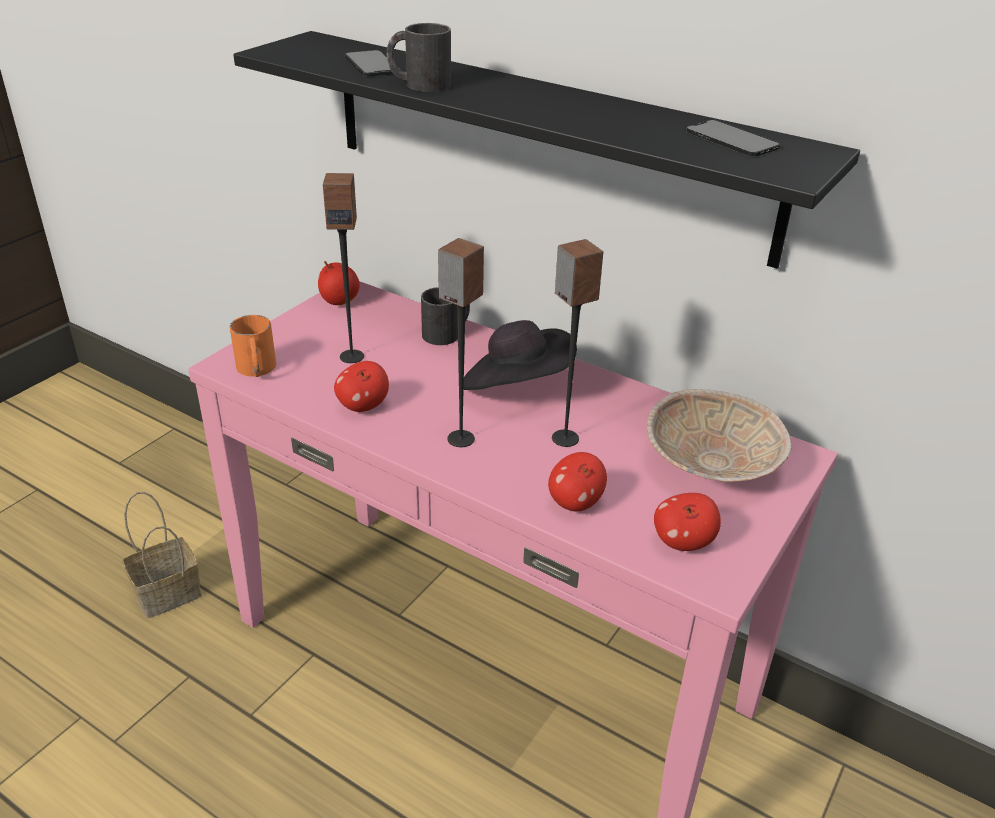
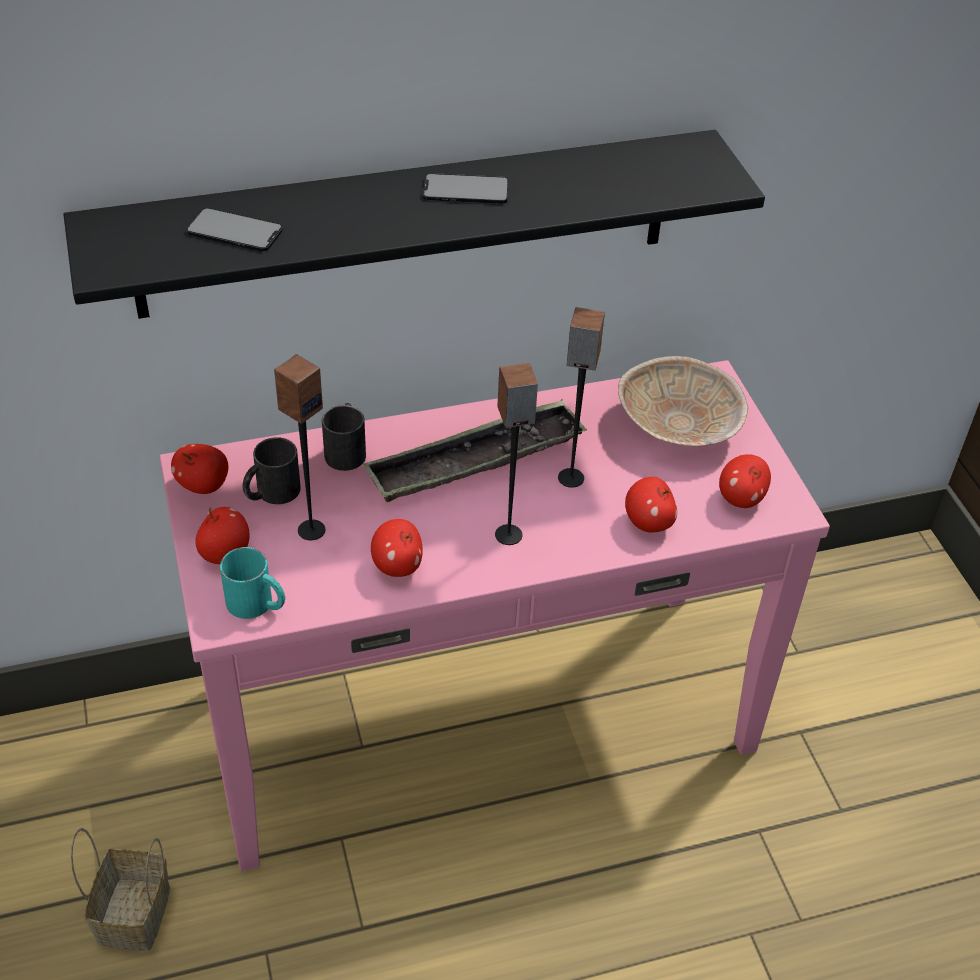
camera: 50 degrees left, 10 degrees up
orange mug [230,315,276,377] -> turquoise mug [220,547,285,619]
black mug [387,23,451,92] -> black mug moved to [242,437,301,504]
black hat [464,320,577,390] -> tray [363,399,587,502]
phone [685,120,781,157] -> phone moved to [422,173,509,204]
none -> apple [195,507,250,564]

